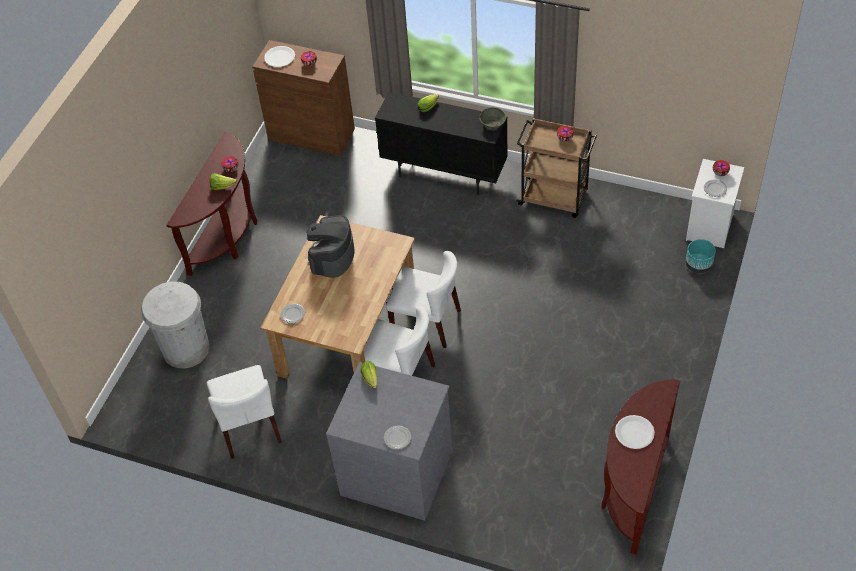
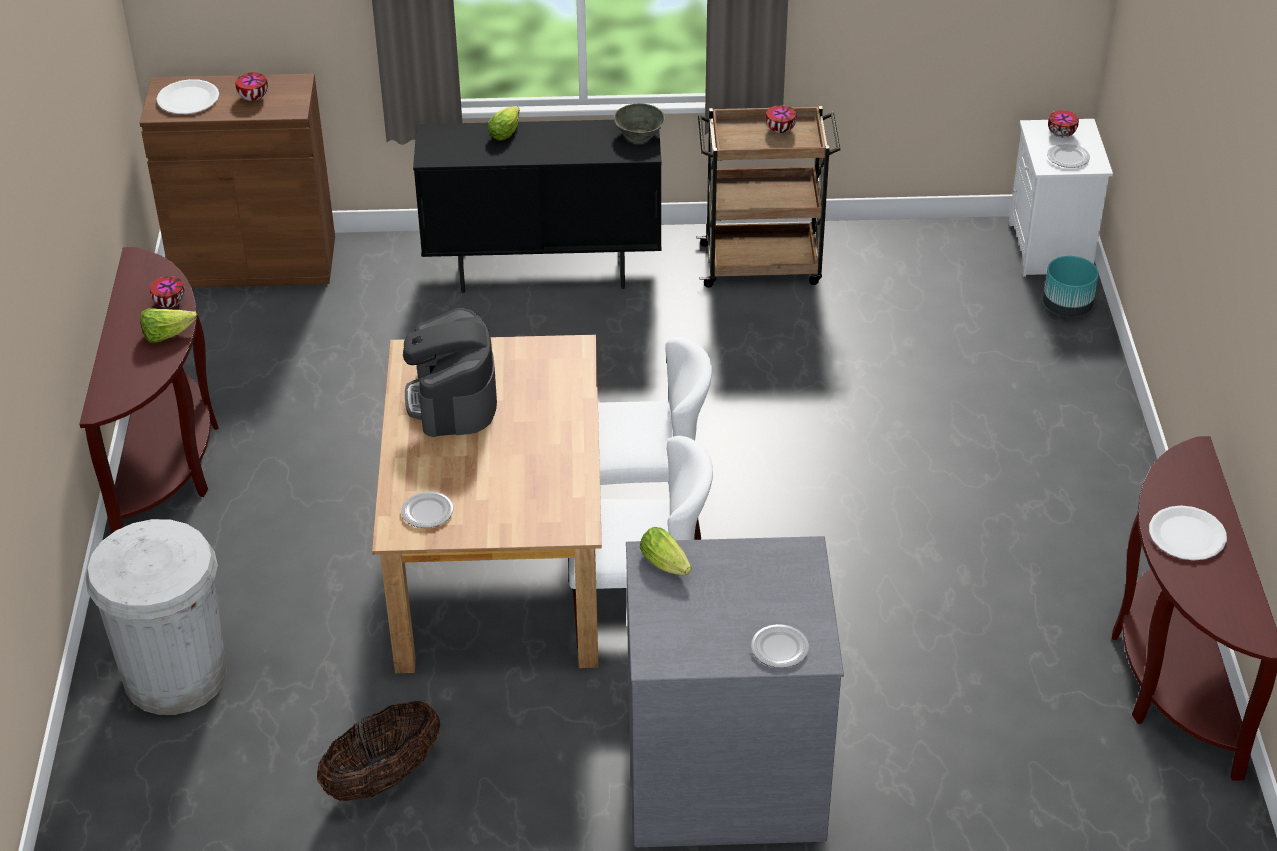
camera: 25 degrees left, 10 degrees down
white chair [207,365,282,459] -> basket [317,700,440,801]

